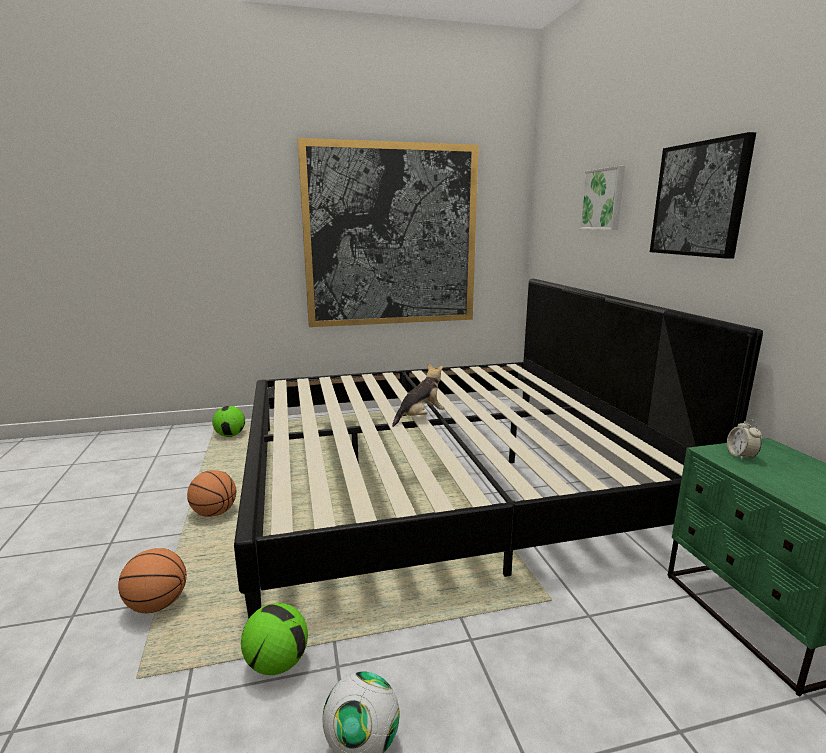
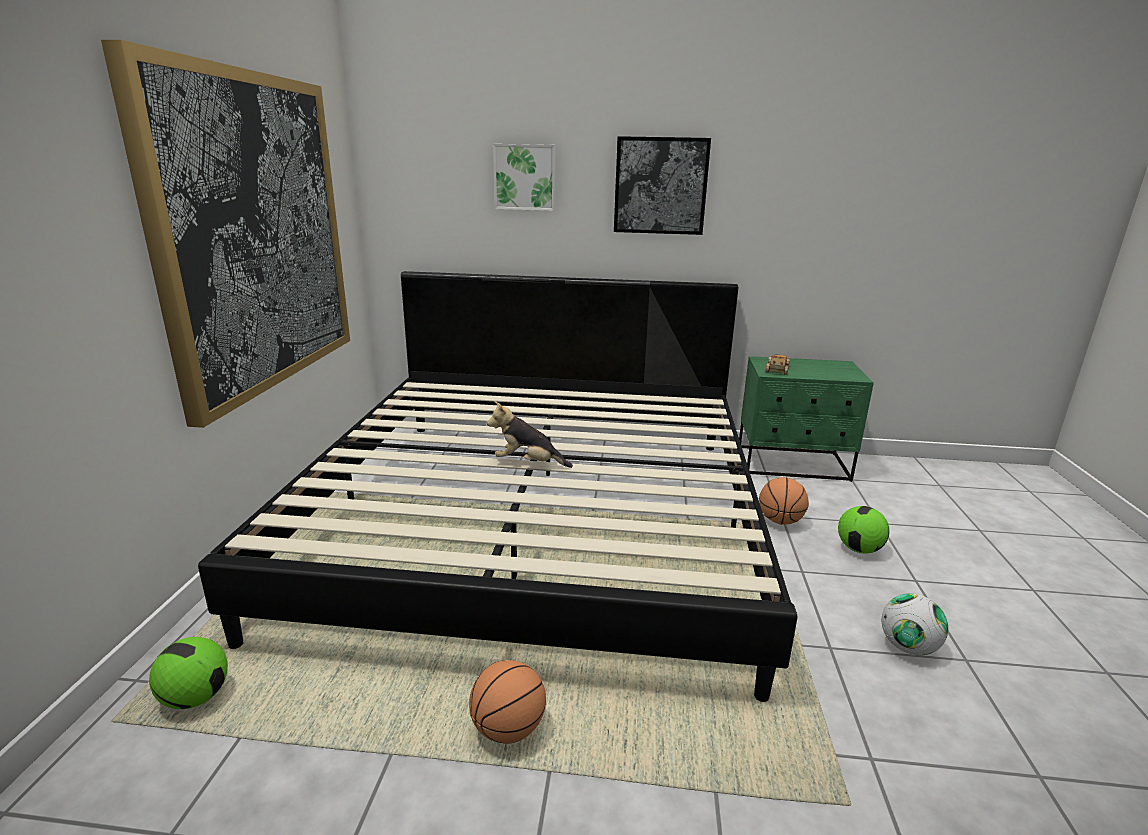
camera: 70 degrees left, 5 degrees up
basketball [118,548,187,613] -> basketball moved to [759,477,809,525]
football [241,603,308,675] -> football moved to [838,506,889,554]
plush toy [392,363,444,427] -> plush toy turned 60 degrees counterclockwise [487,401,573,468]
alarm clock [727,419,762,461] -> toy car [766,354,790,375]

